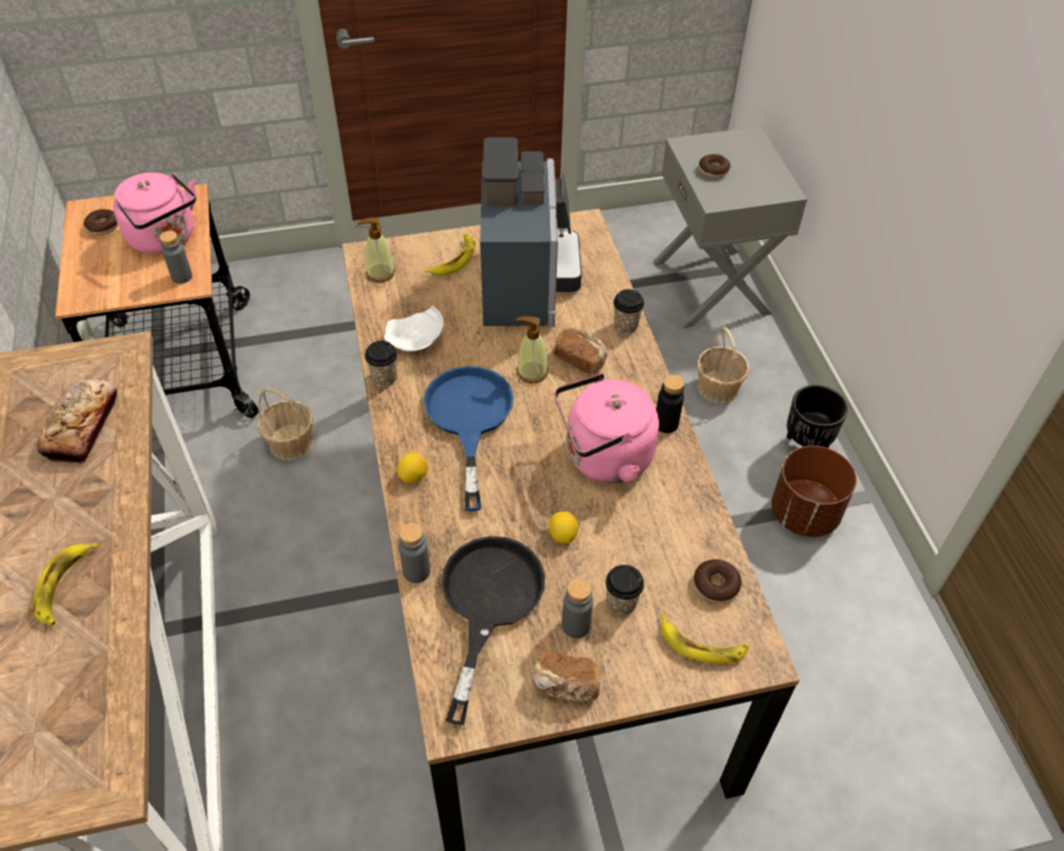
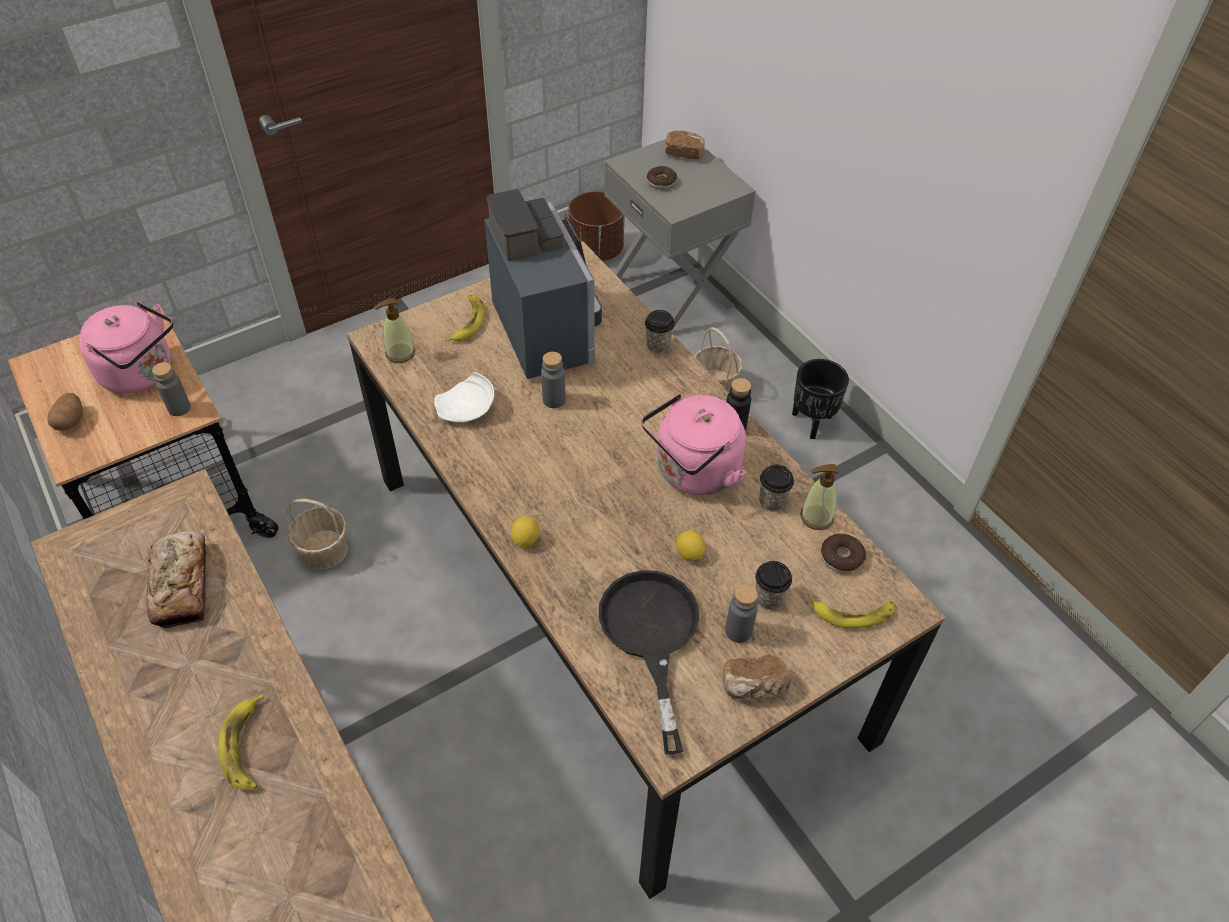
camera: 20 degrees left, 0 degrees up
donut [84,209,118,235] -> none
cup [365,341,397,387] -> cup moved to [759,465,794,512]
grey bottle [399,523,430,583] -> grey bottle moved to [541,352,565,408]
blue frying pan [423,366,514,511] -> none
soap dispenser [516,316,548,383] -> soap dispenser moved to [800,464,838,530]
bread [553,328,607,374] -> bread moved to [665,130,705,160]
brown planter [771,446,857,537] -> brown planter moved to [568,191,624,261]
none -> potato [48,393,83,431]

